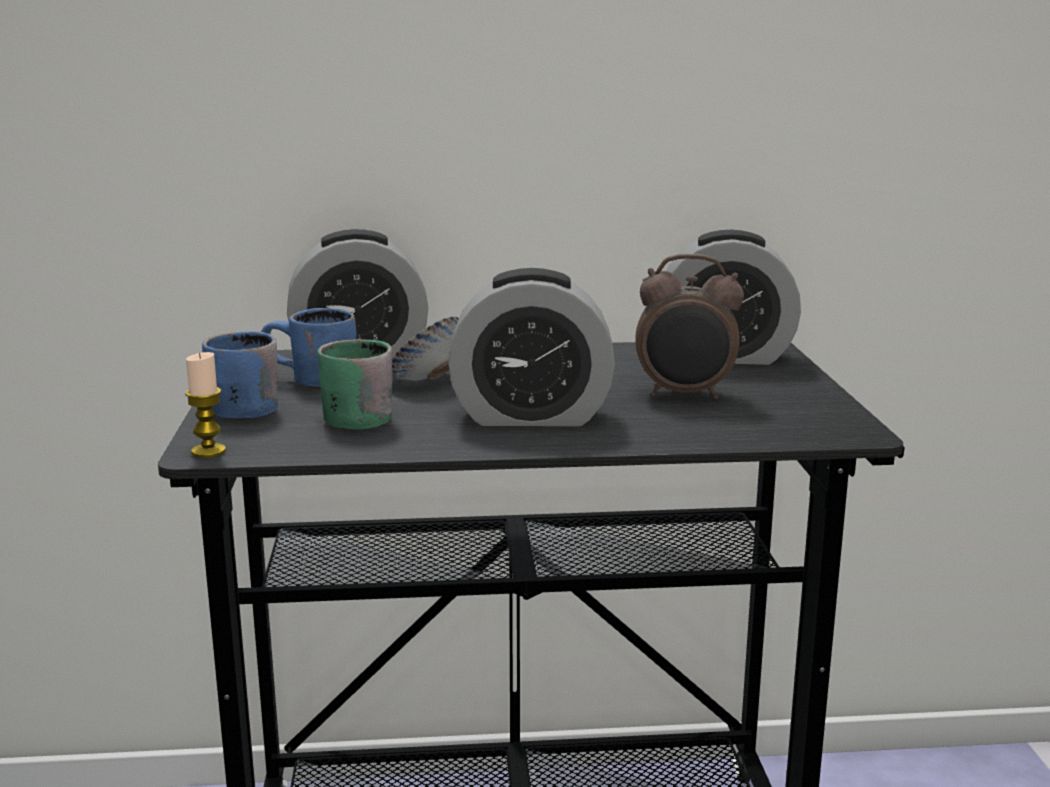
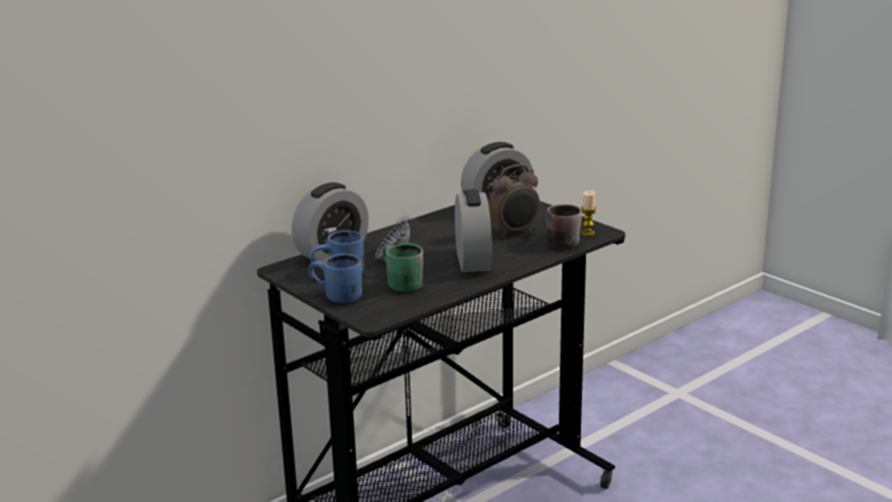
camera: 35 degrees left, 5 degrees up
candle [185,352,226,458] -> candle moved to [581,191,596,236]
alarm clock [448,268,615,426] -> alarm clock turned 60 degrees counterclockwise [455,189,492,272]
none -> brown mug [546,204,582,249]

